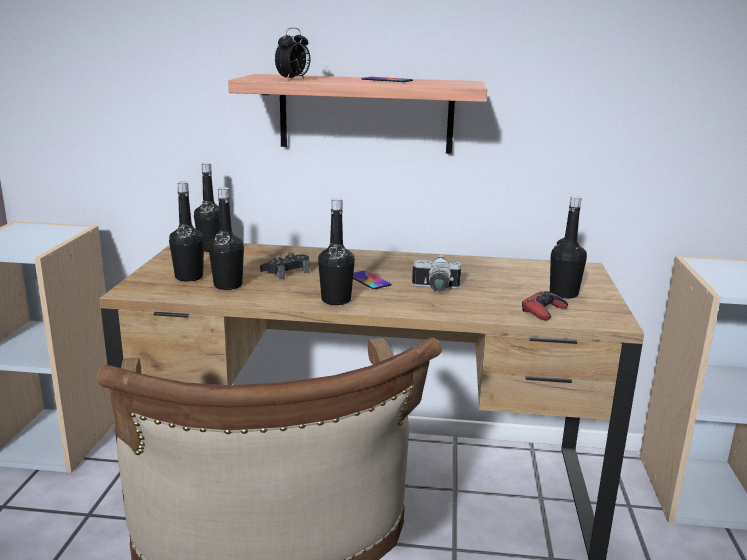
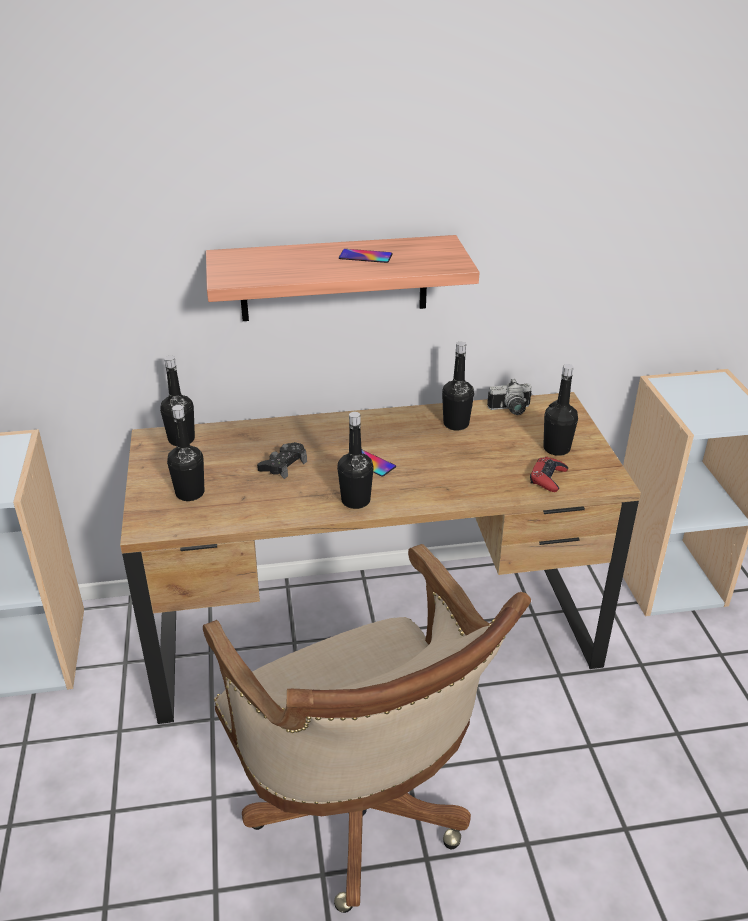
camera: 15 degrees left, 15 degrees up
black bottle [208,187,244,290] -> black bottle moved to [442,342,474,431]
alarm clock [275,28,310,80] -> none
camera [412,254,461,292] -> camera moved to [487,379,532,415]

